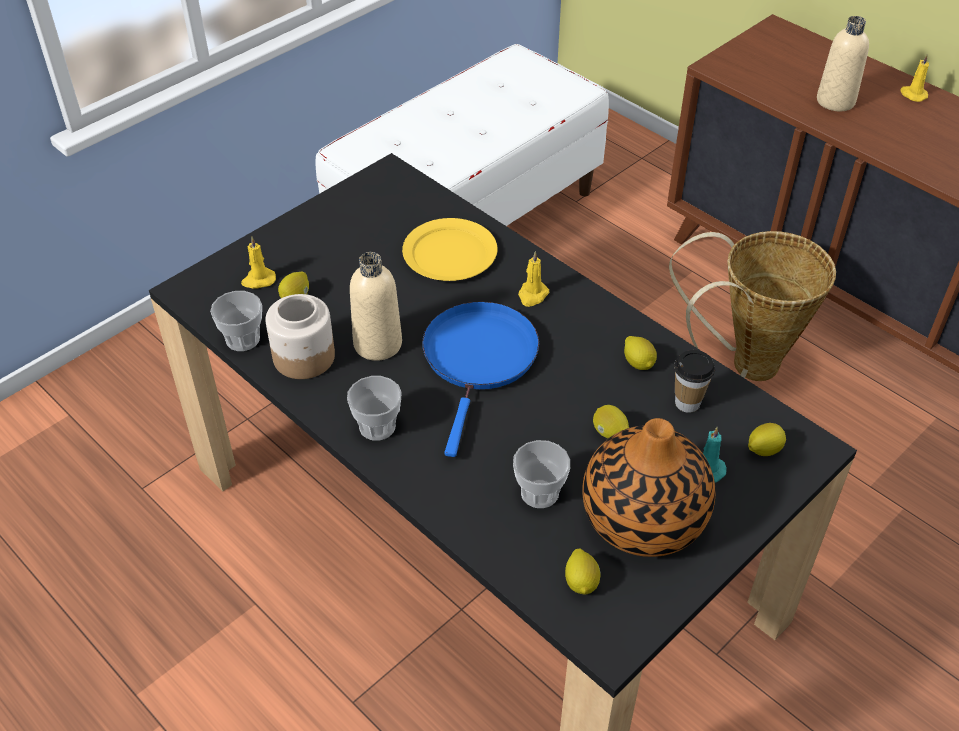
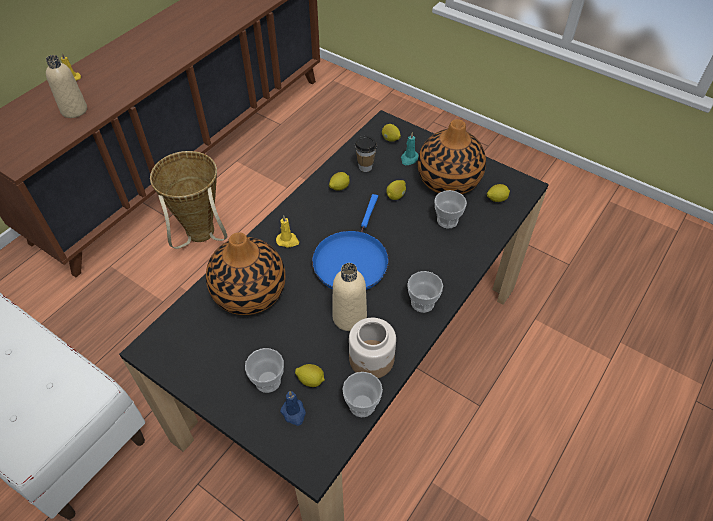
camera: 100 degrees left, 5 degrees up
yellow candle [241,237,276,289] -> blue candle [280,391,306,426]
yellow plate [402,218,497,281] -> vase [206,233,286,315]
blue frying pan [422,301,539,457] -> blue frying pan turned 75 degrees counterclockwise [312,194,389,290]
none -> cup [245,348,284,393]

